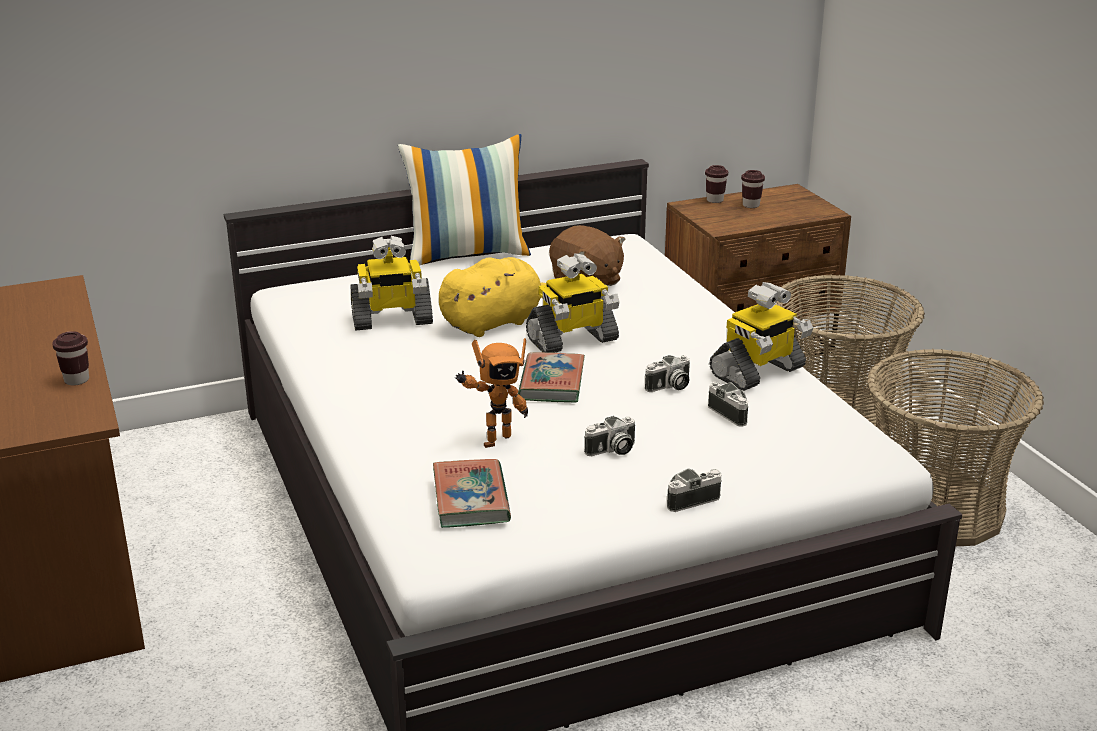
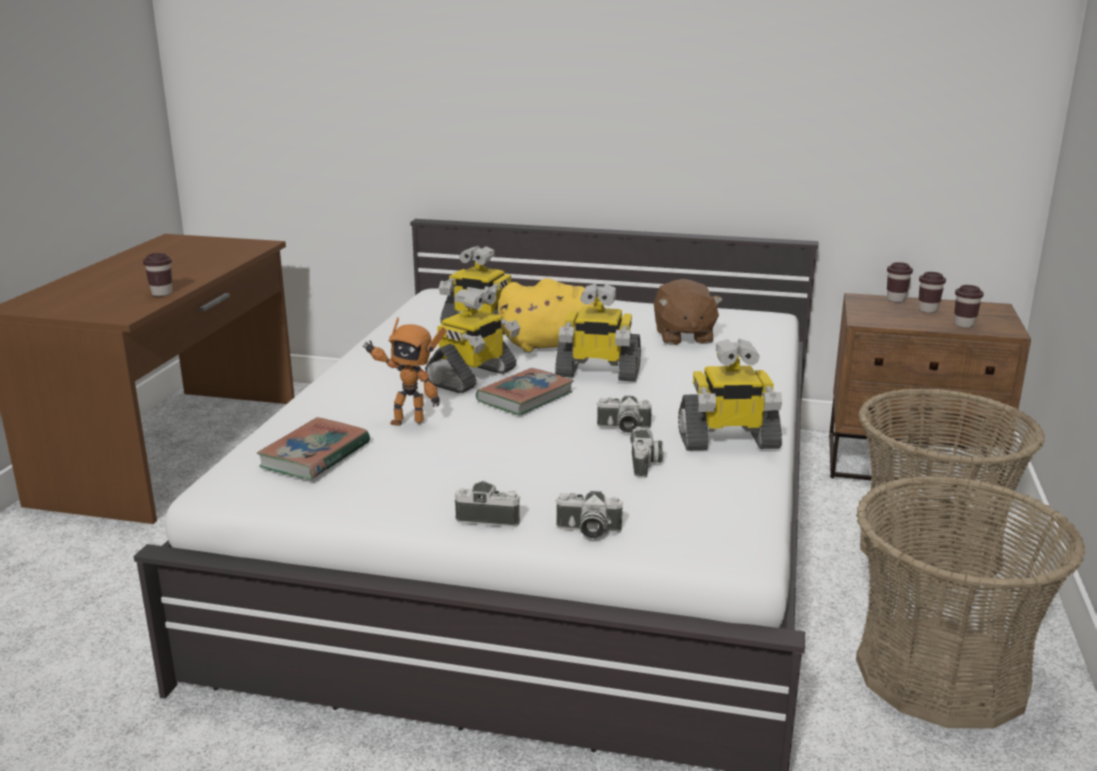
camera: 35 degrees right, 5 degrees down
pillow [398,134,531,266] -> none
camera [584,416,635,456] -> camera moved to [555,491,623,538]
none -> toy robot [425,287,520,393]
none -> brown cup [954,285,984,328]

